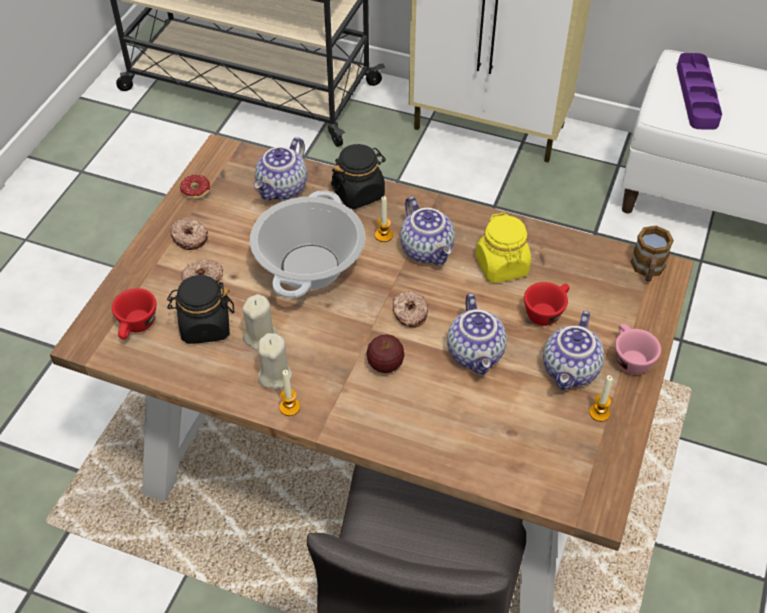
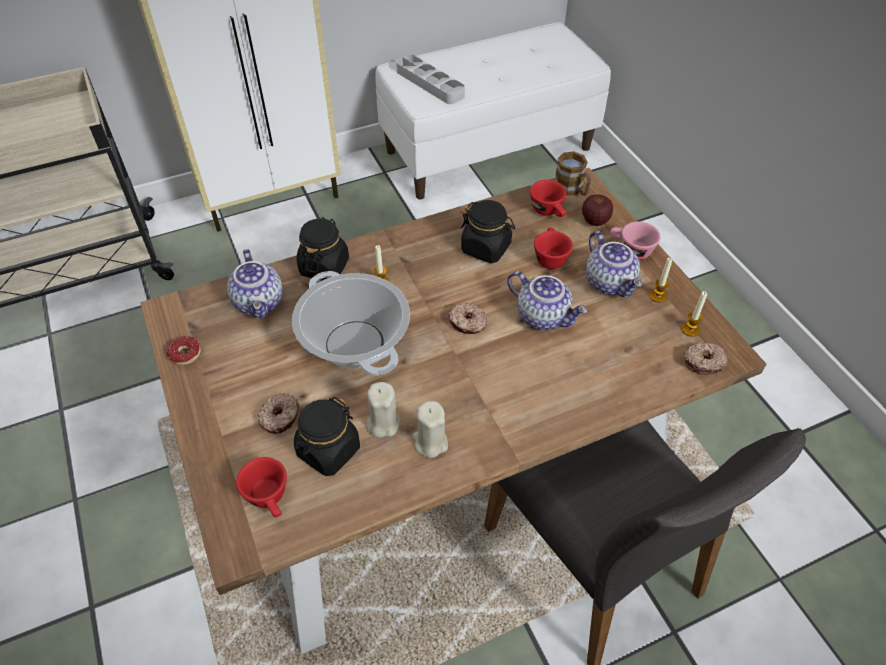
camera: 45 degrees left, 0 degrees up
donut [170,218,208,250] -> donut moved to [684,343,728,374]
candle [279,370,300,416] -> candle moved to [681,291,707,337]
apple [366,334,405,373] -> apple moved to [582,194,613,226]
teapot [400,197,455,265] -> none
yellow jar [475,212,531,283] -> black jar [461,200,515,263]
purple tray [677,53,722,130] -> grey tray [396,54,465,104]
none -> red cup [530,180,566,217]

